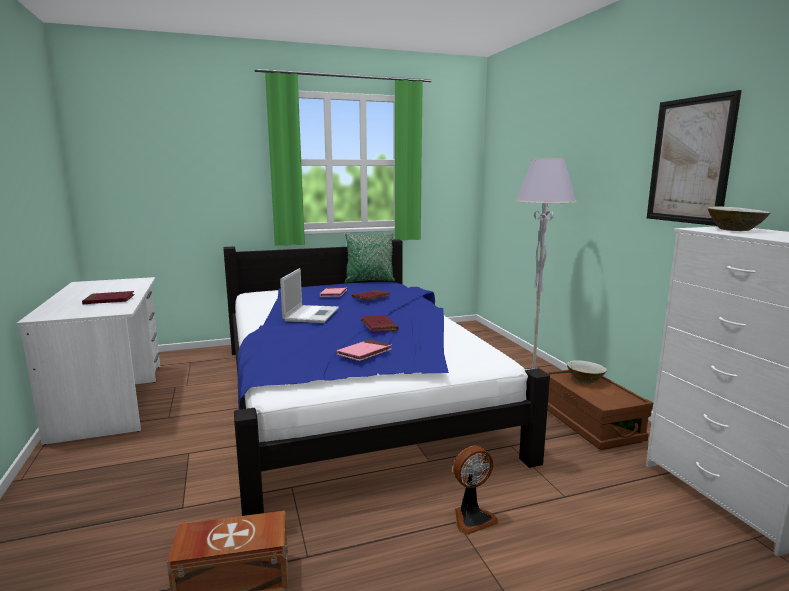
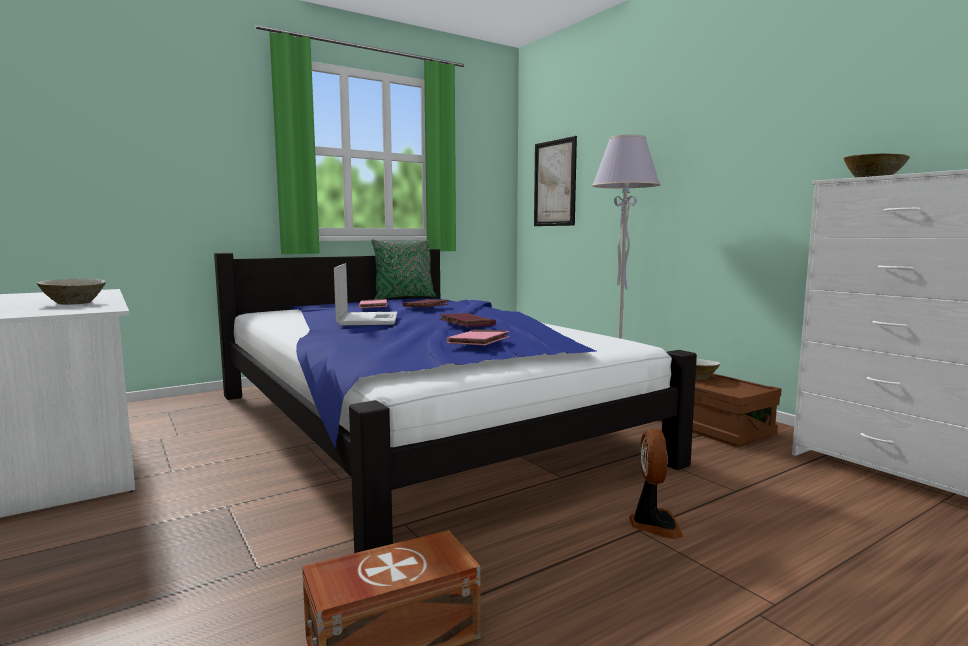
camera: 15 degrees left, 5 degrees down
red book [82,291,135,304] -> beige bowl [37,278,106,305]
fan [453,446,498,535] -> fan turned 45 degrees counterclockwise [629,429,684,539]
picture [647,90,742,226] -> picture moved to [534,136,577,226]

